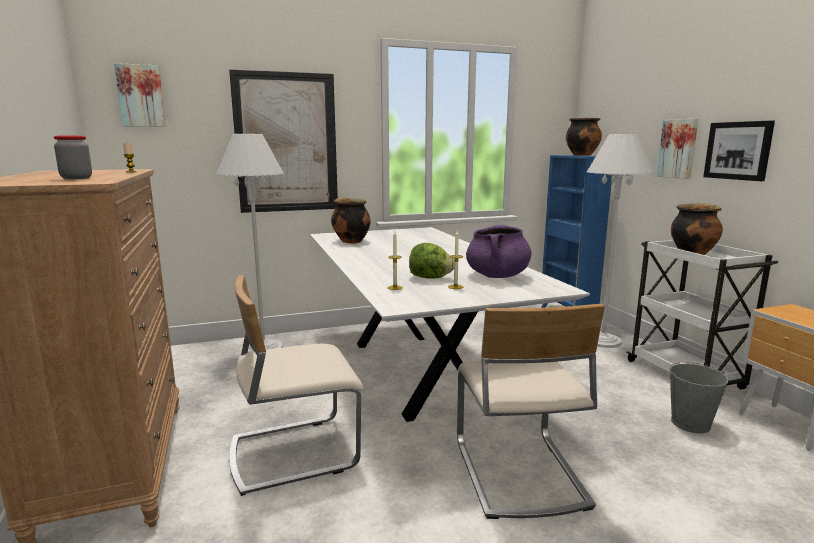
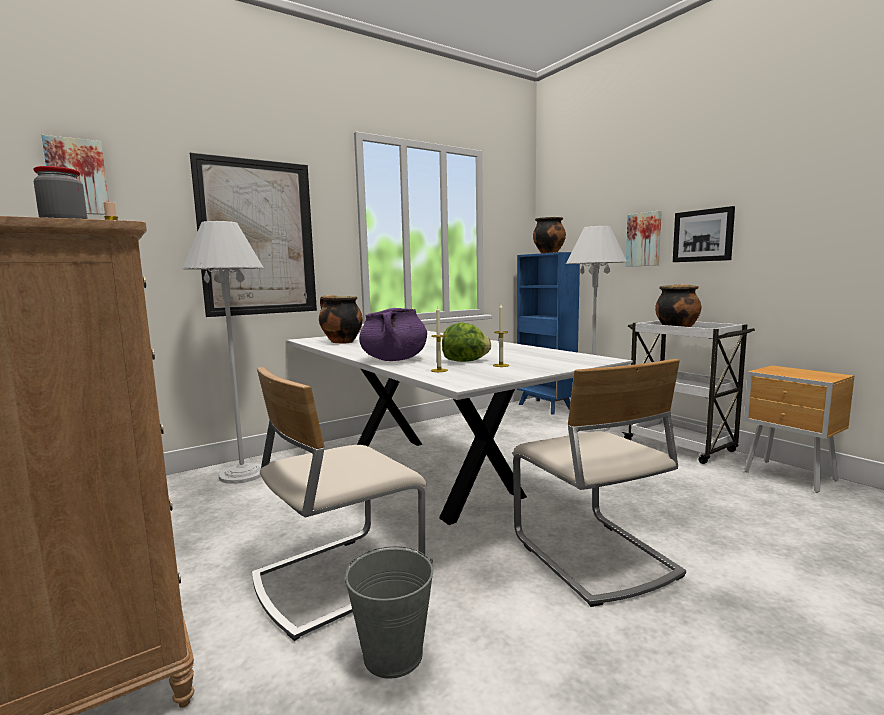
camera: 15 degrees left, 5 degrees down
purple cooking pot [466,225,532,278] -> purple cooking pot moved to [359,308,427,361]
grey bucket [669,362,729,433] -> grey bucket moved to [344,546,433,679]

